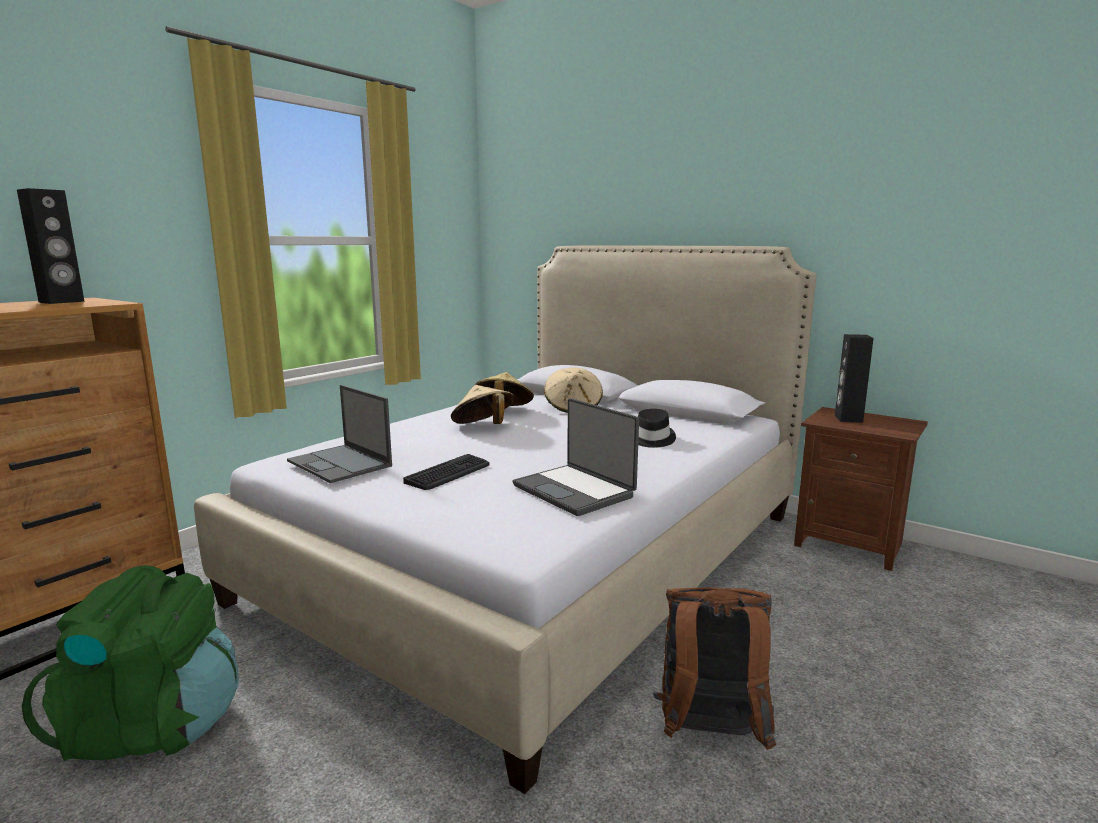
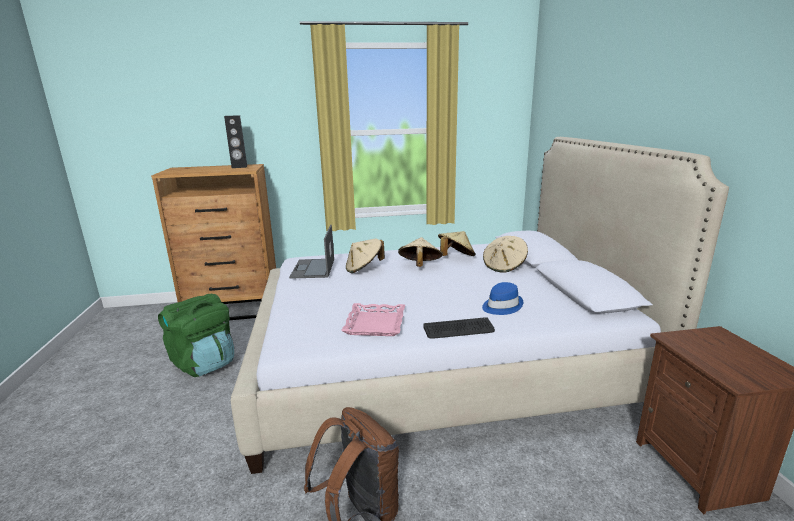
camera: 45 degrees right, 5 degrees up
keyboard [403,454,490,490] -> keyboard moved to [423,317,495,339]
laptop [513,398,639,516] -> pink tray [341,303,405,336]
black hat [638,409,676,448] -> blue hat [482,282,523,315]
black speaker [835,334,873,423] -> none
none -> beige hat [346,239,385,273]

